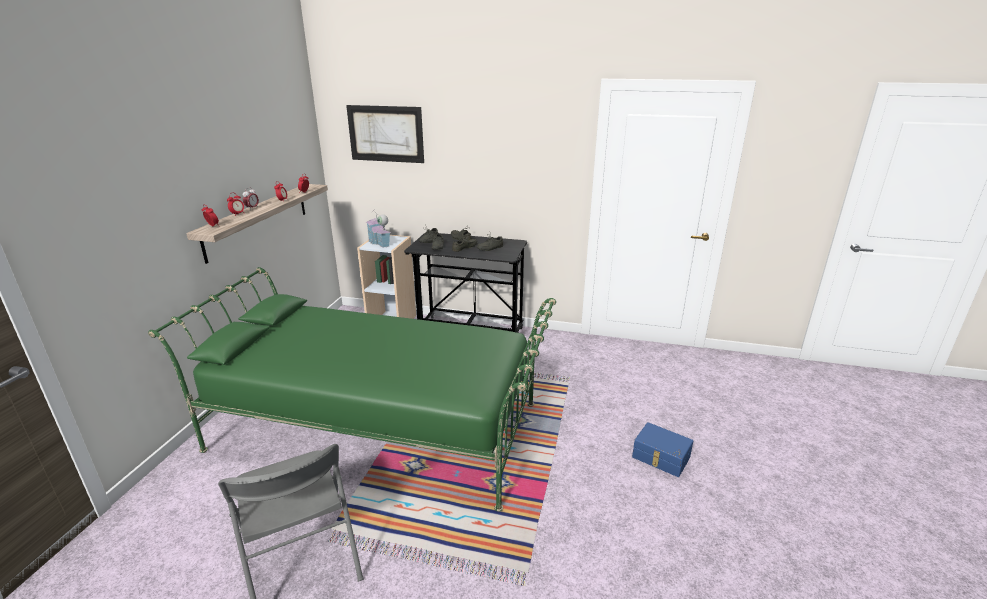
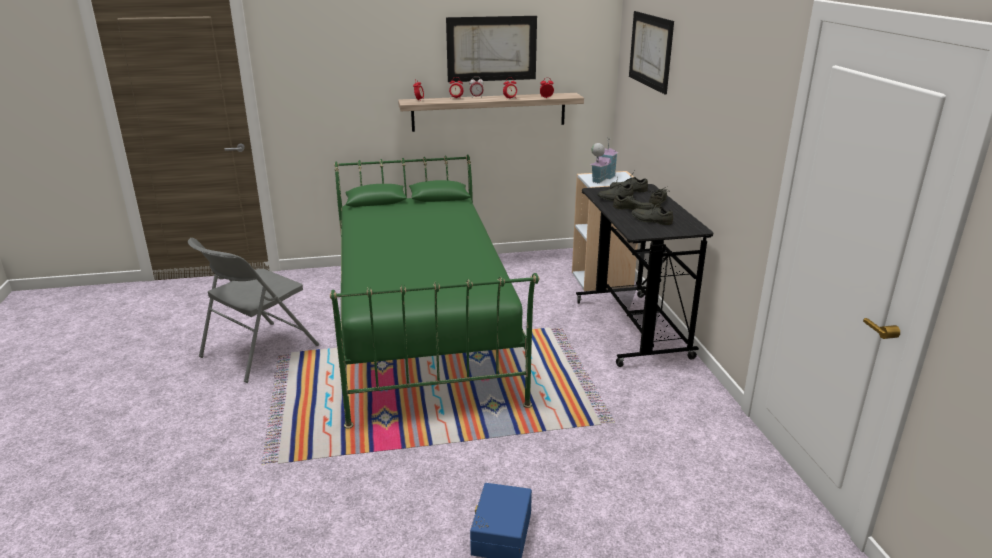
camera: 65 degrees right, 0 degrees up
none -> picture [446,16,537,82]

